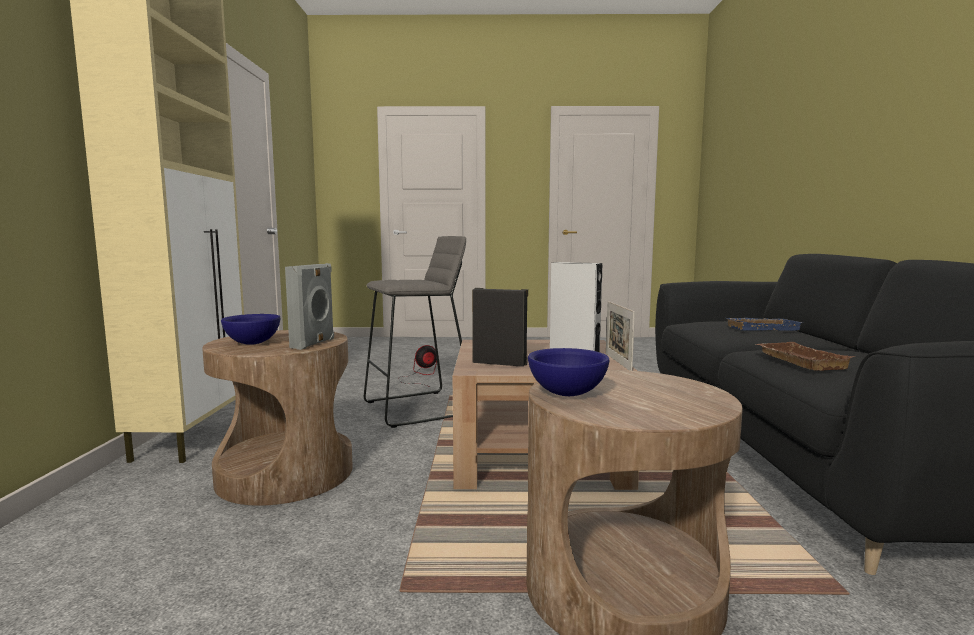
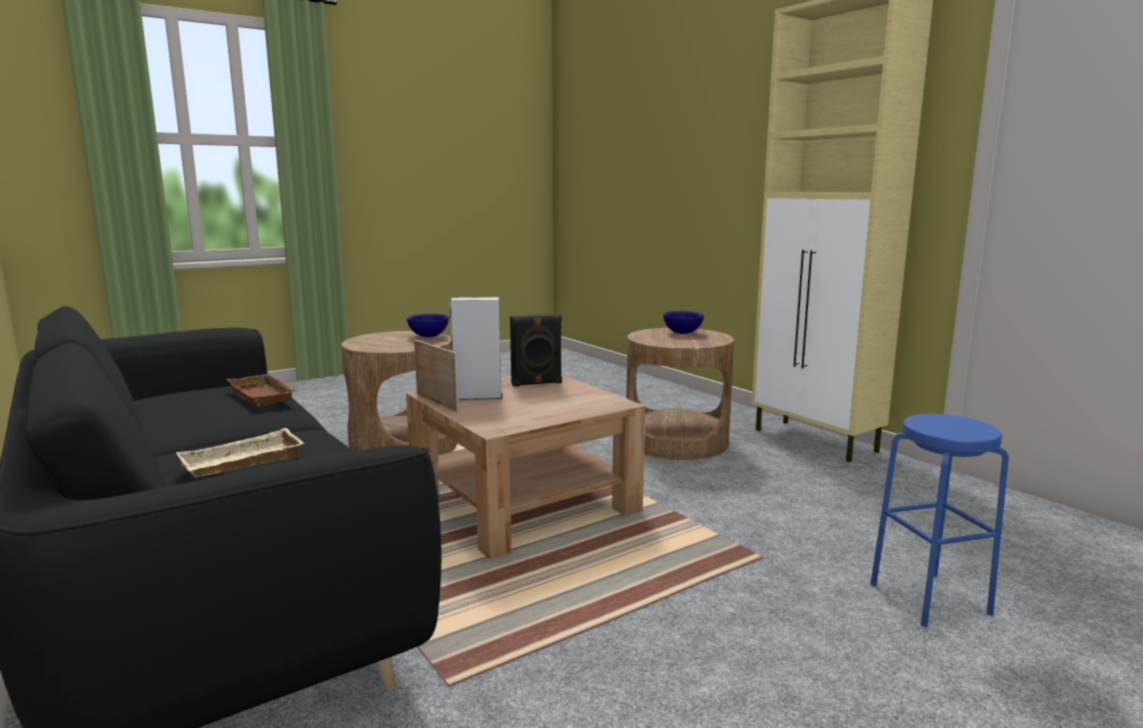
camera: 145 degrees right, 5 degrees up
grey speaker [285,263,334,350] -> none
grey stool [364,236,466,428] -> none
fan [398,345,437,388] -> blue stool [870,414,1009,627]
blue tray [724,317,803,331] -> beige tray [176,428,304,477]

